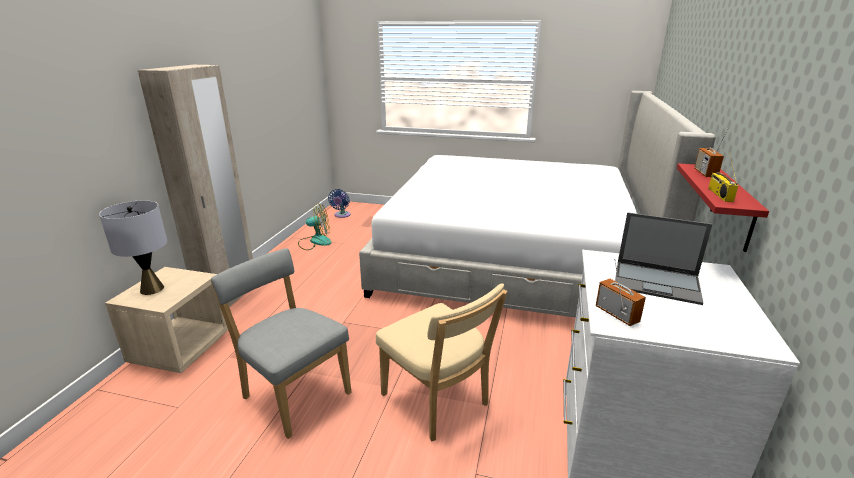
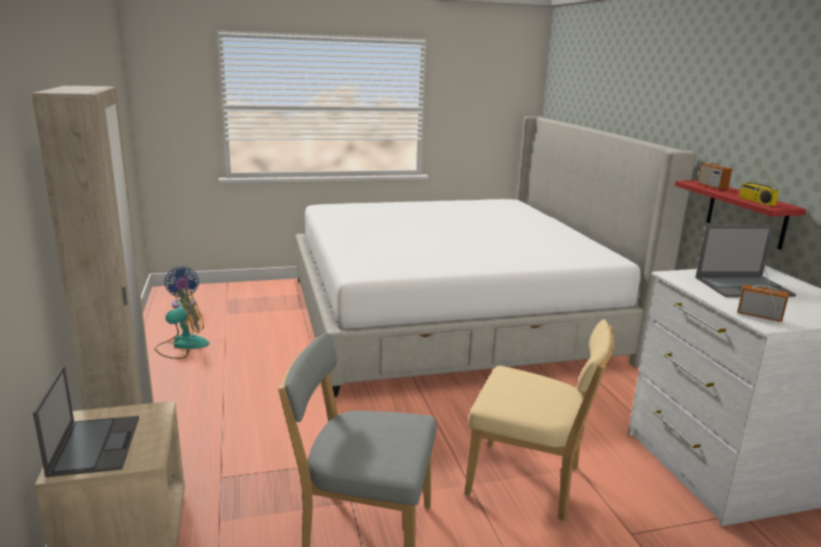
camera: 30 degrees left, 5 degrees down
grey table lamp [99,200,167,295] -> laptop [33,365,139,477]

